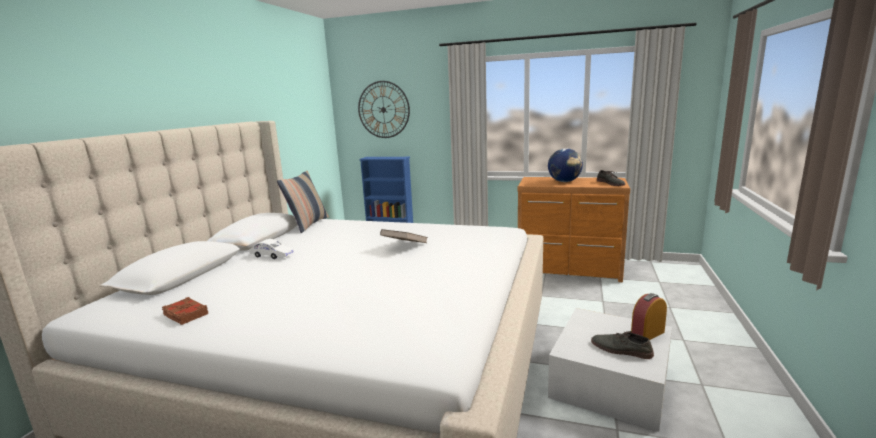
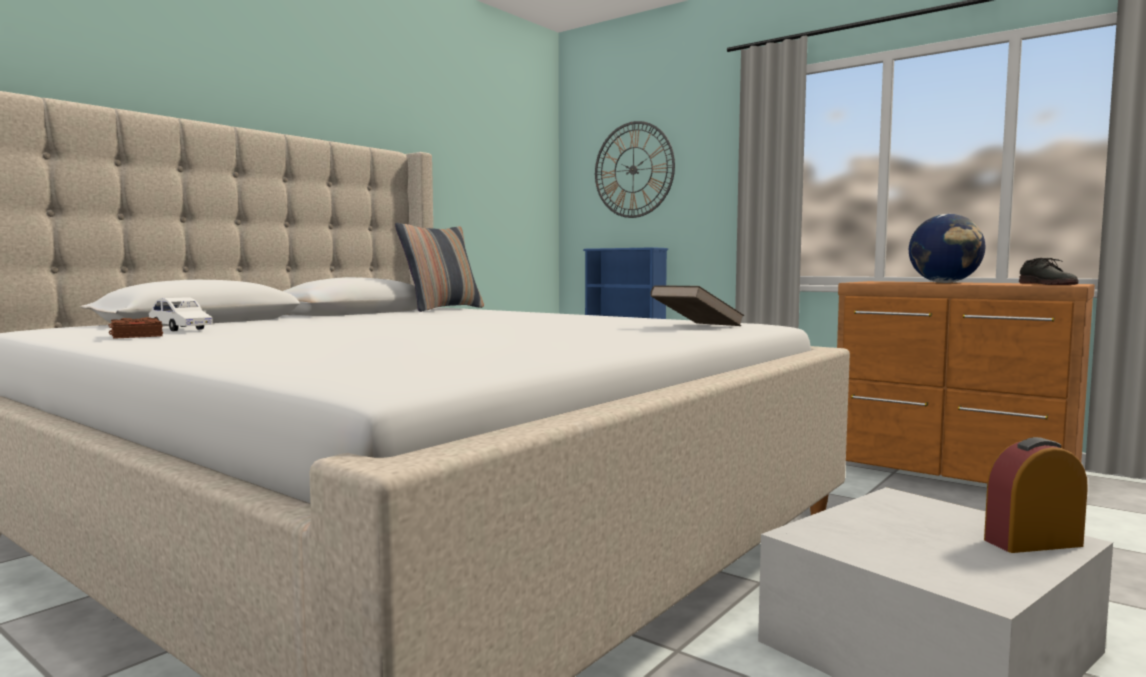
camera: 20 degrees right, 10 degrees down
white toy car [249,239,294,259] -> white toy car moved to [149,297,213,331]
brown book [380,229,428,243] -> brown book moved to [651,285,744,326]
grey shoe [591,331,654,359] -> none

